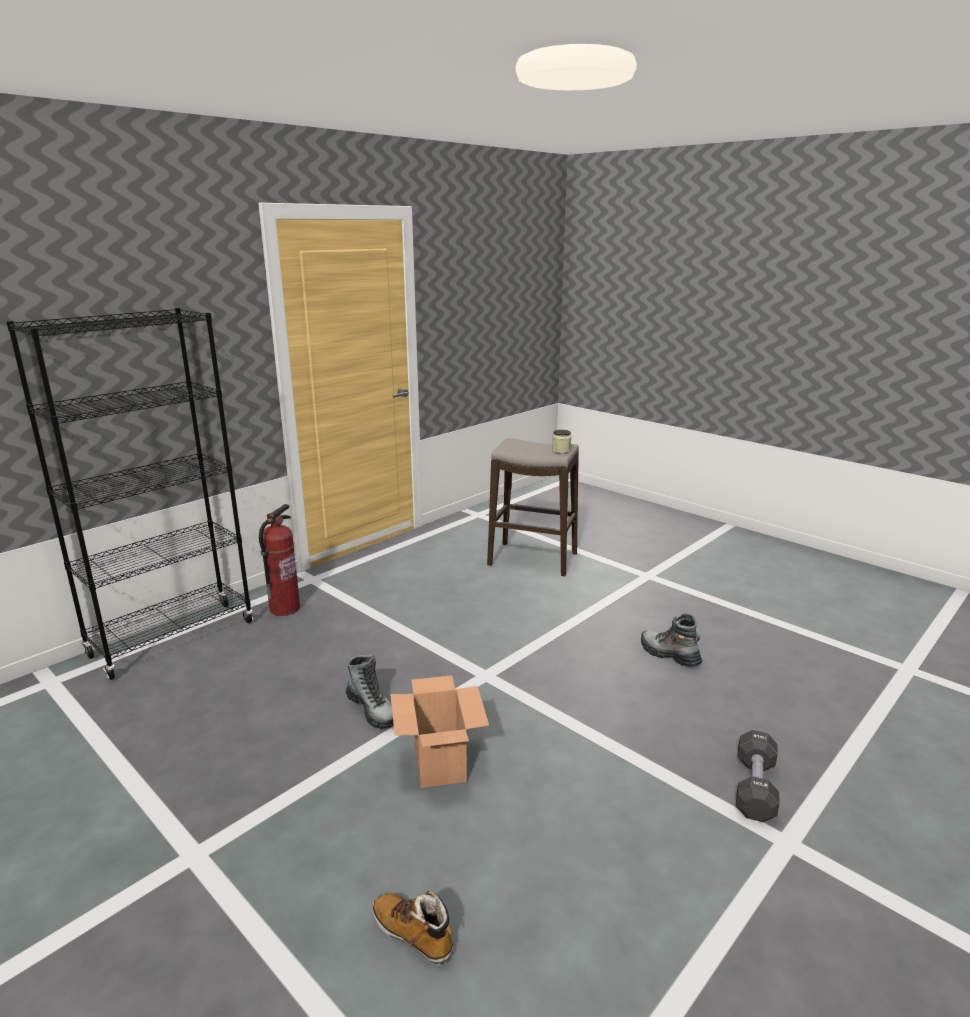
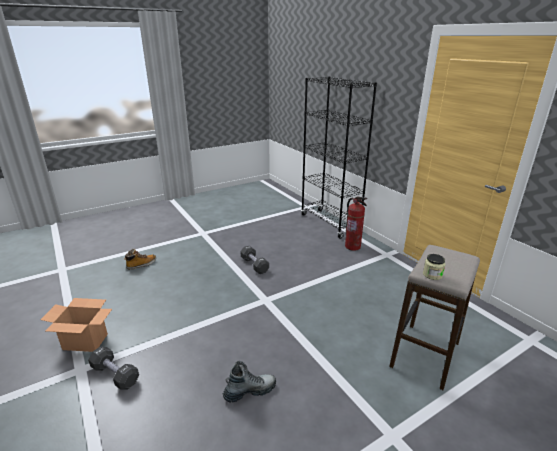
camera: 105 degrees right, 5 degrees up
boot [346,655,394,729] -> black dumbbell [240,245,269,274]
cardboard box [390,675,489,788] -> cardboard box moved to [41,298,112,352]

